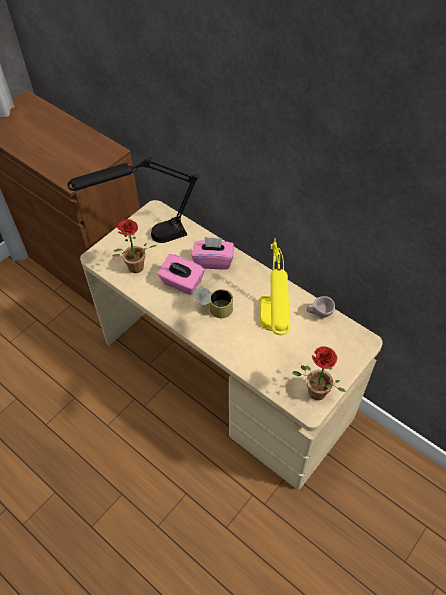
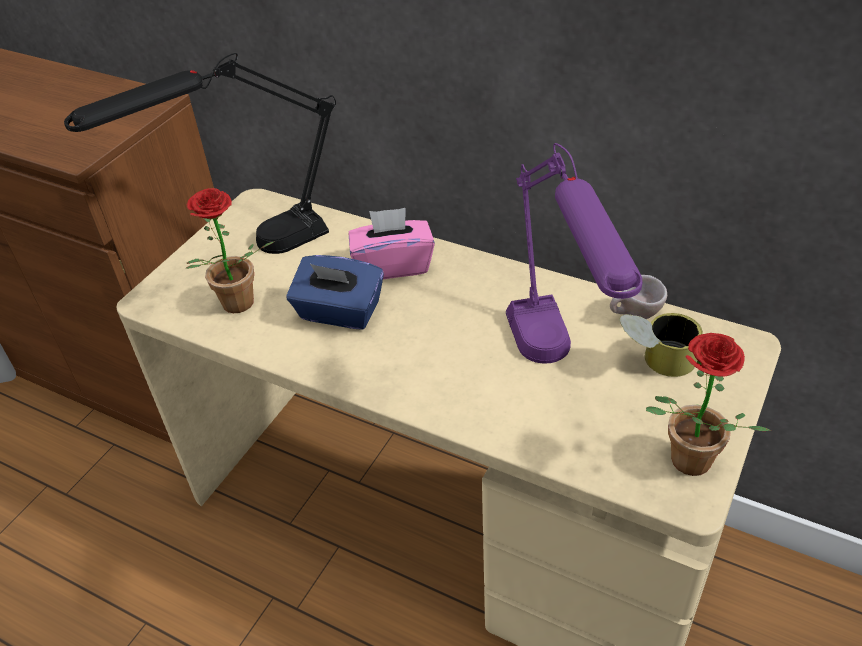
camera: 10 degrees left, 10 degrees down
pink tissue box [157,254,205,295] -> blue tissue box [286,255,384,330]
can [194,287,233,318] -> can moved to [619,313,703,377]
yellow table lamp [259,240,290,335] -> purple table lamp [506,143,643,364]

